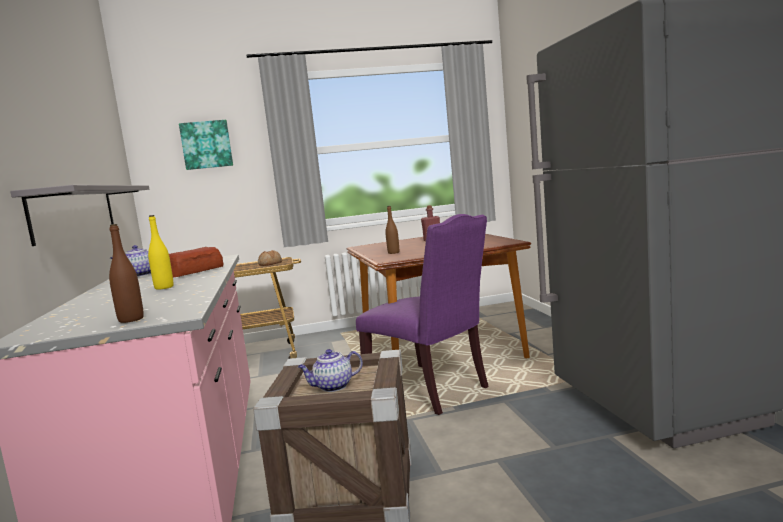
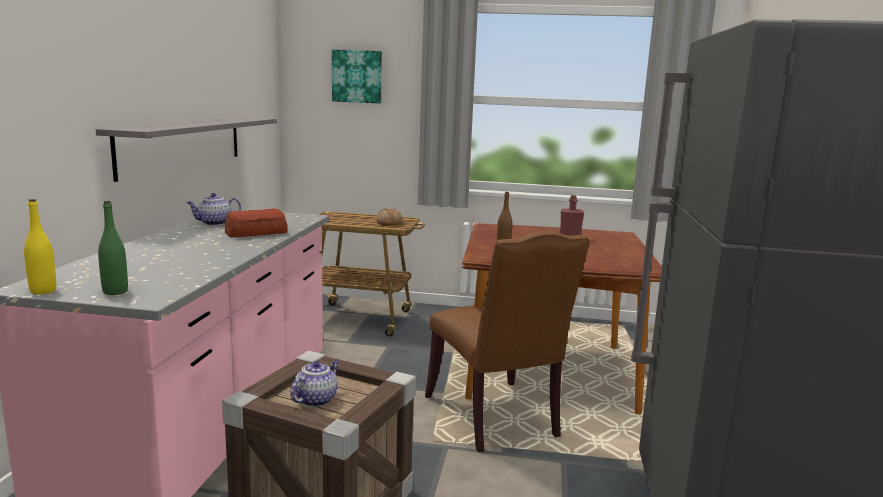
camera: 20 degrees right, 5 degrees up
brown bottle [109,224,144,323] -> green bottle [98,201,128,295]
yellow bottle [148,215,173,290] -> yellow bottle moved to [24,199,56,294]
teapot [298,349,363,392] -> teapot turned 120 degrees clockwise [290,360,339,407]
purple chair [356,214,489,415] -> brown chair [425,231,589,452]

